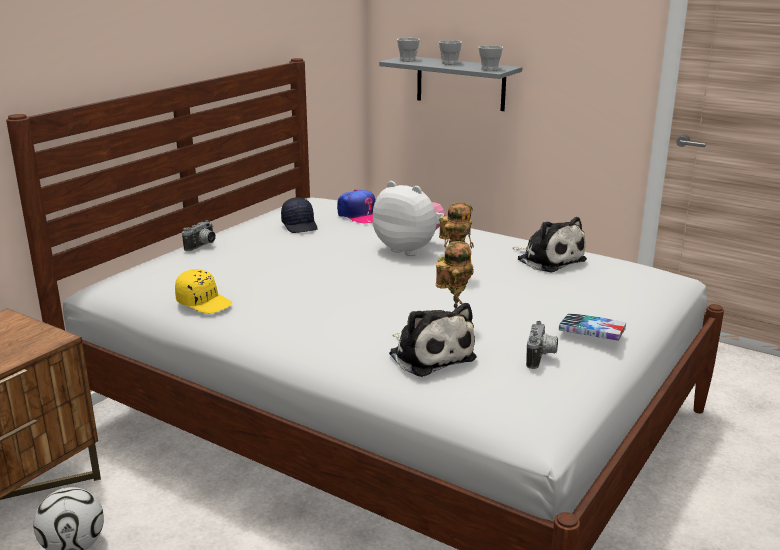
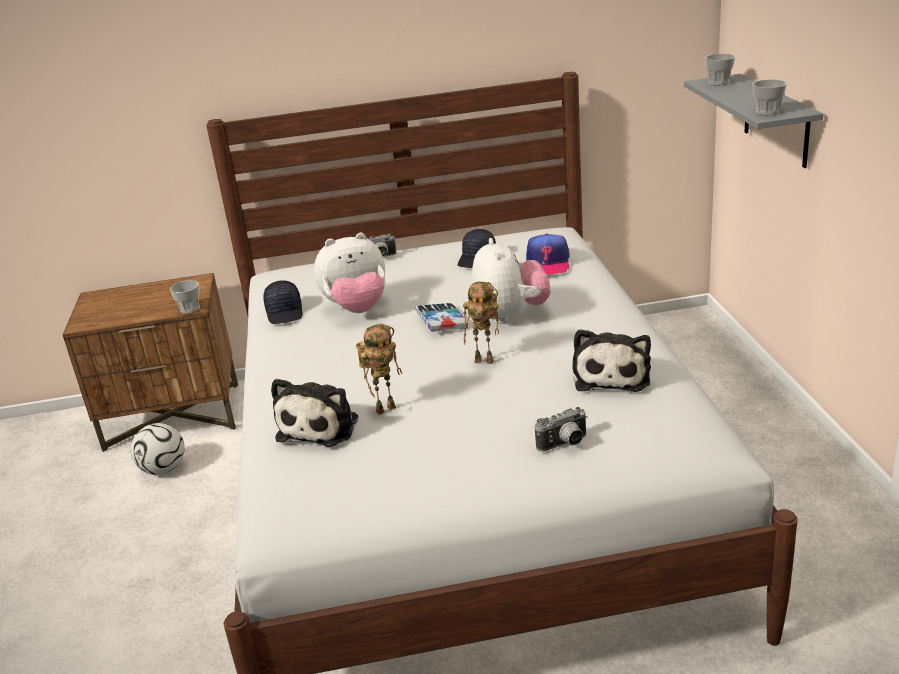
camera: 50 degrees right, 5 degrees up
yellow cap [175,269,232,314] -> black cap [263,280,303,324]
cup [439,40,462,64] -> cup moved to [170,280,200,314]
camera [526,321,558,369] -> camera moved to [535,407,587,452]
book [559,313,626,341] -> book moved to [416,303,468,332]
none -> plush toy [314,233,385,313]

